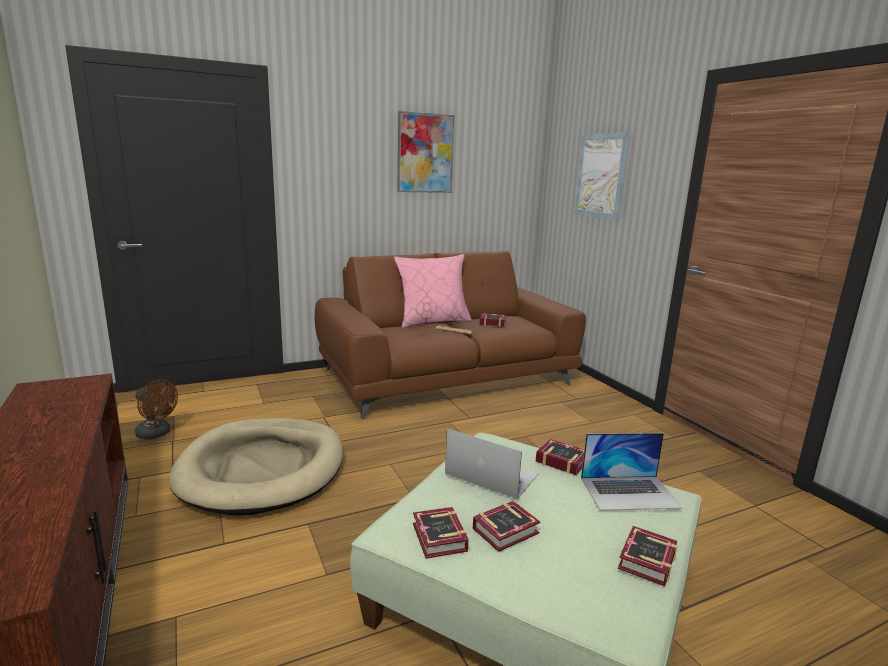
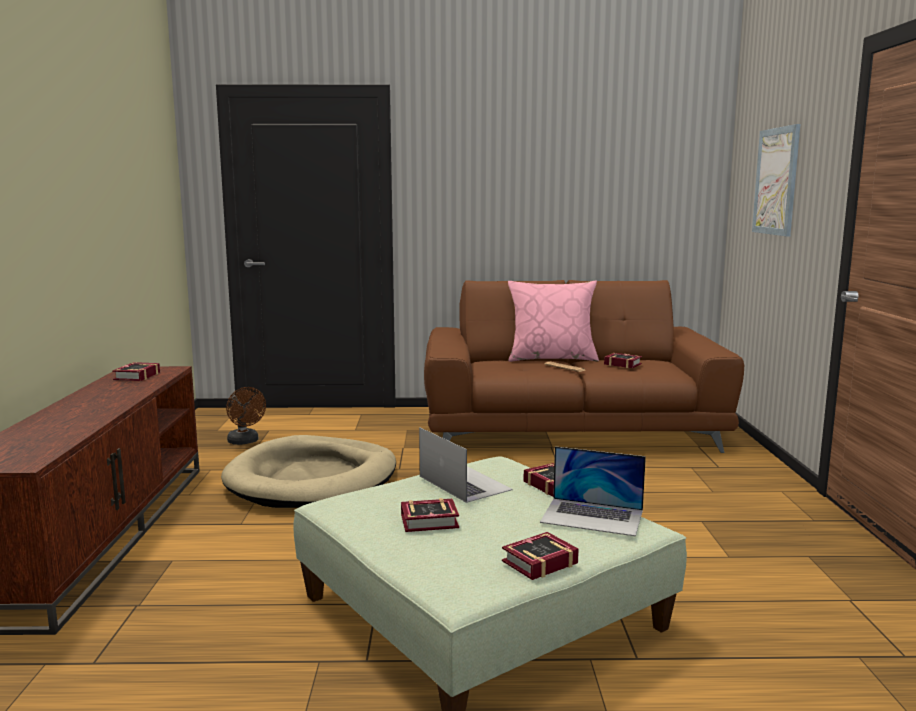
camera: 25 degrees right, 5 degrees down
picture [397,111,454,193] -> none
book [413,507,469,559] -> book moved to [112,362,160,381]

